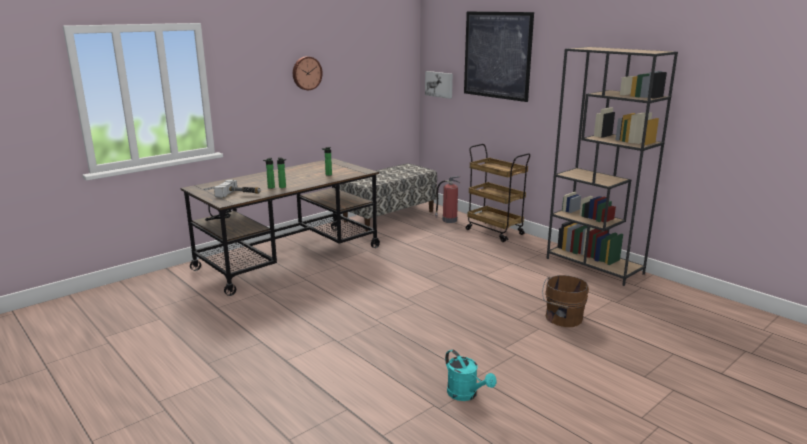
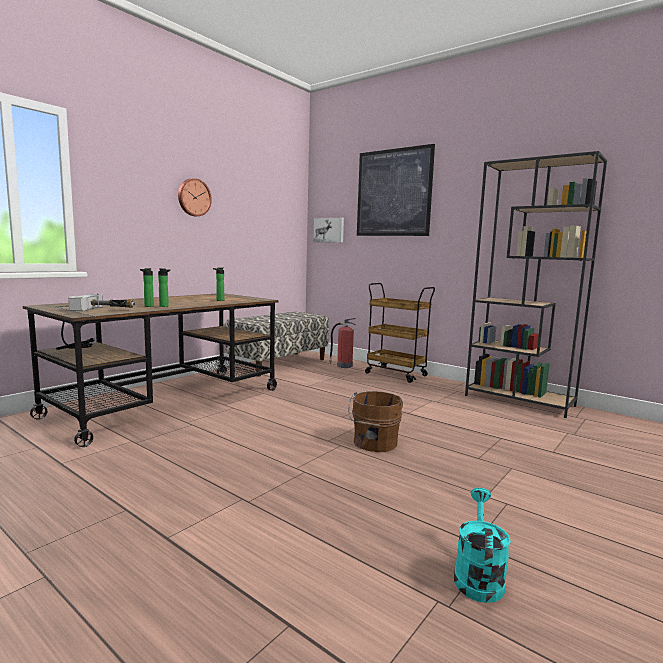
camera: 10 degrees left, 10 degrees down
turquoise watering can [445,350,496,401] -> turquoise watering can turned 120 degrees counterclockwise [454,488,511,603]
brown bucket [542,275,589,327] -> brown bucket moved to [348,391,403,452]

